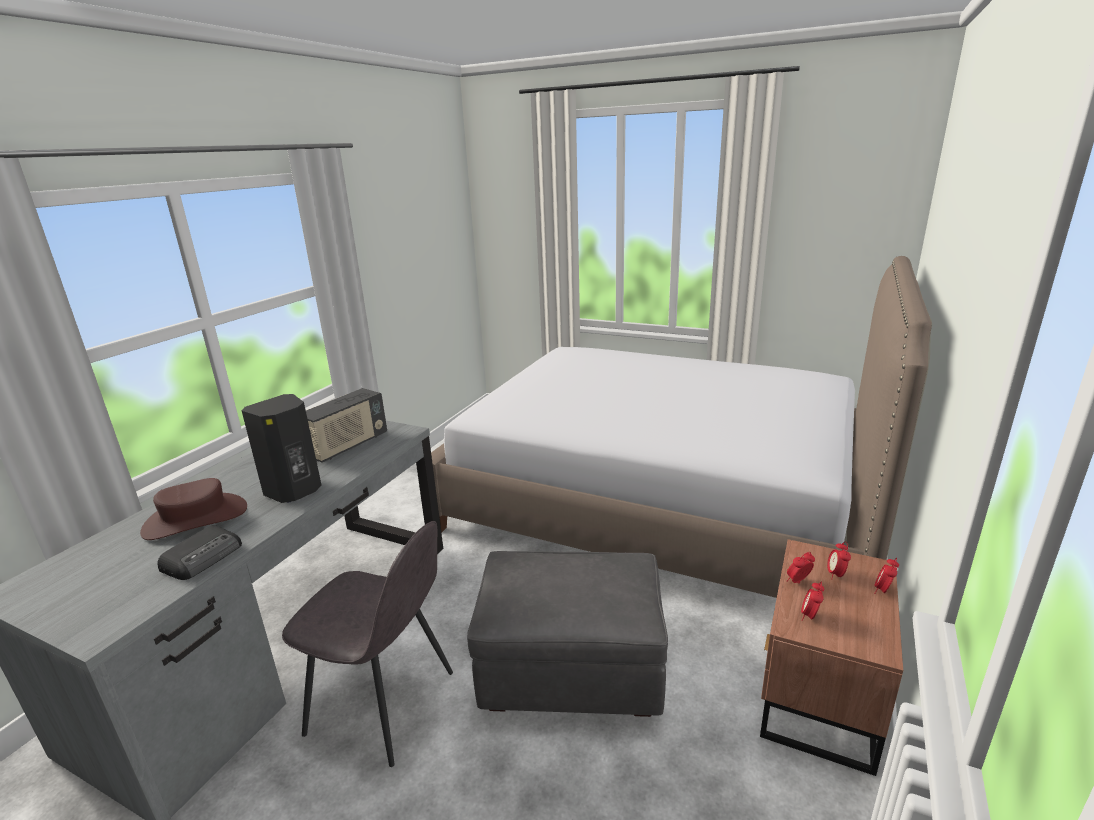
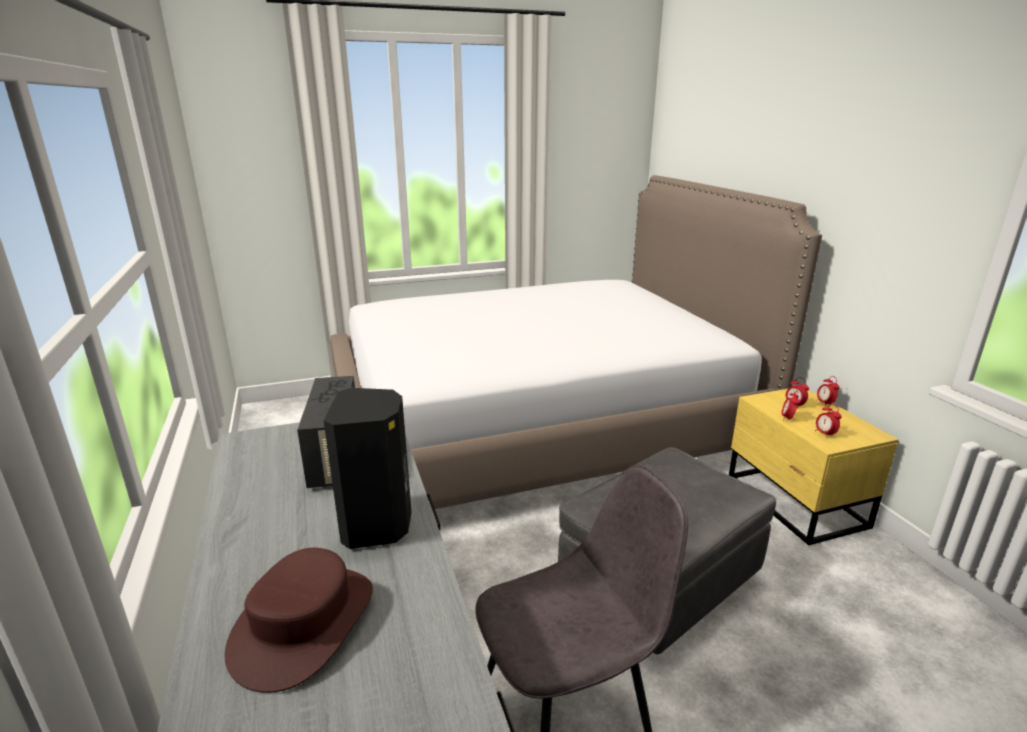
camera: 45 degrees left, 0 degrees up
radio [157,525,242,580] -> none
brown nightstand [760,539,903,776] -> yellow nightstand [729,389,899,545]

